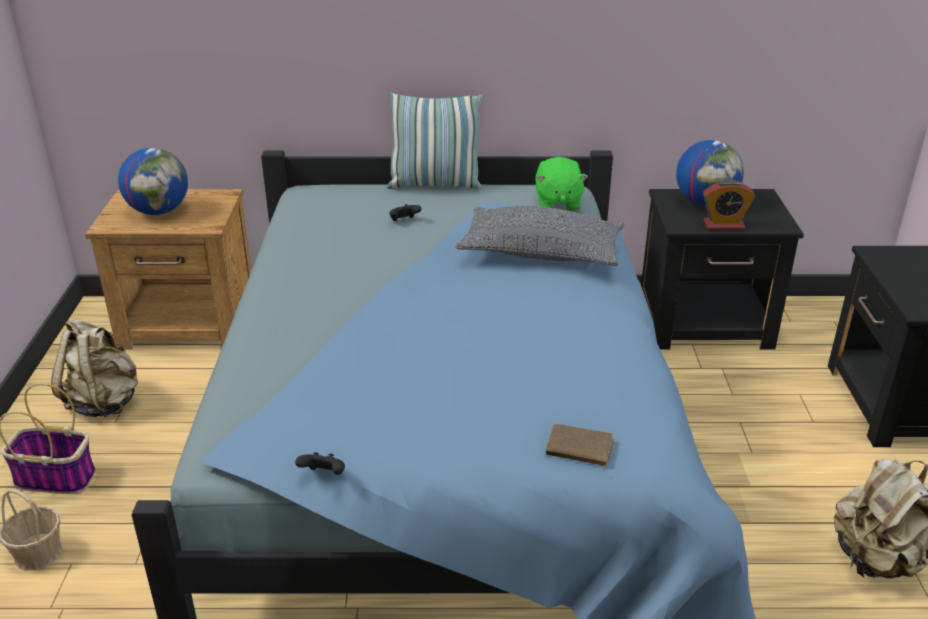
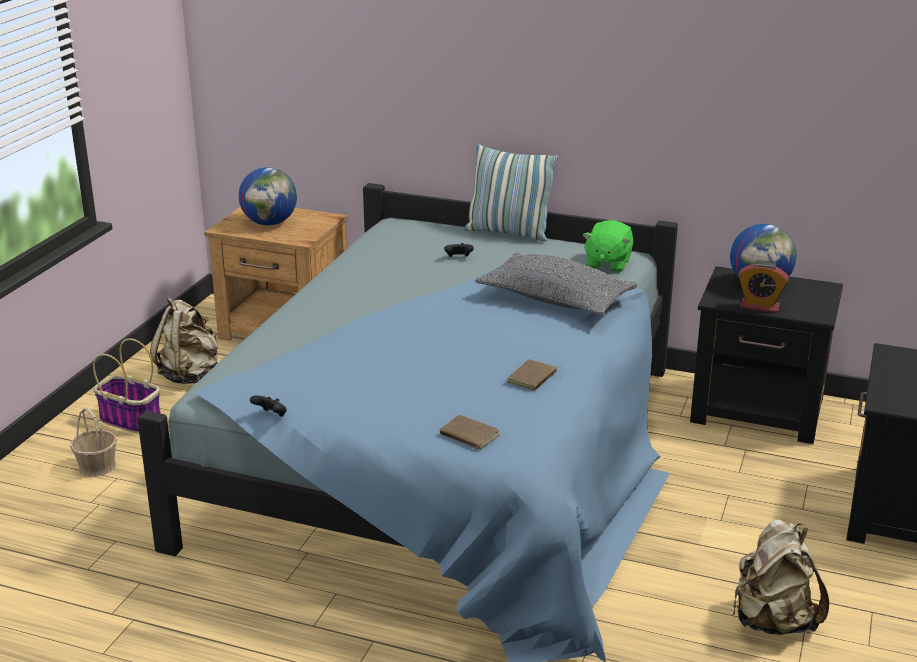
camera: 20 degrees right, 5 degrees down
none -> brown book [507,359,566,391]

